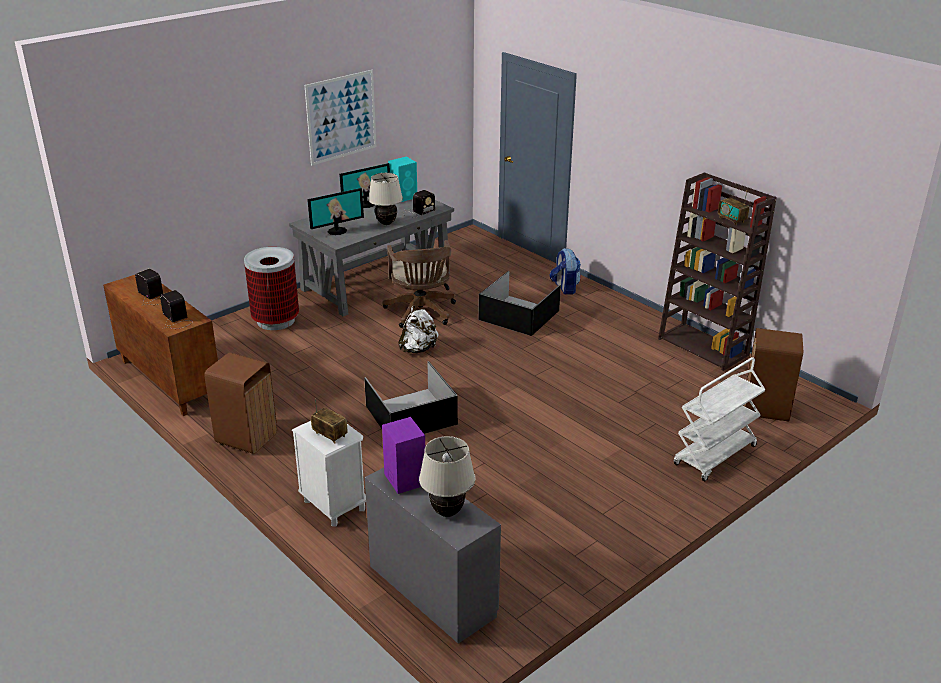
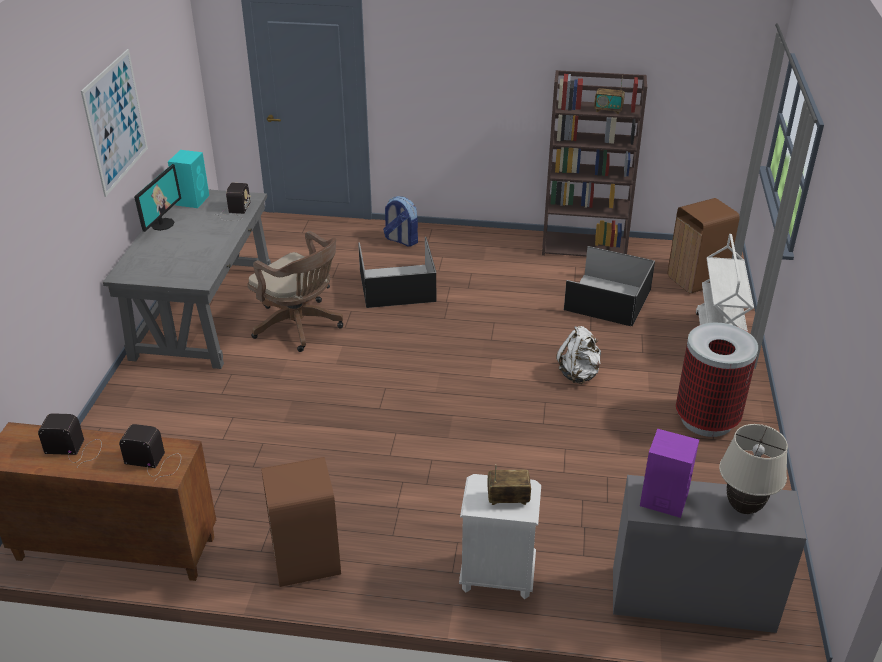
camera: 40 degrees left, 5 degrees up
trash can [244,247,299,330] -> trash can moved to [676,322,758,437]
monitor [307,188,364,235] -> none
black storage box [364,361,458,434] -> black storage box moved to [564,246,655,326]
beige table lamp [368,173,403,225] -> none
white backpack [398,306,439,353] -> white backpack moved to [556,326,601,384]

